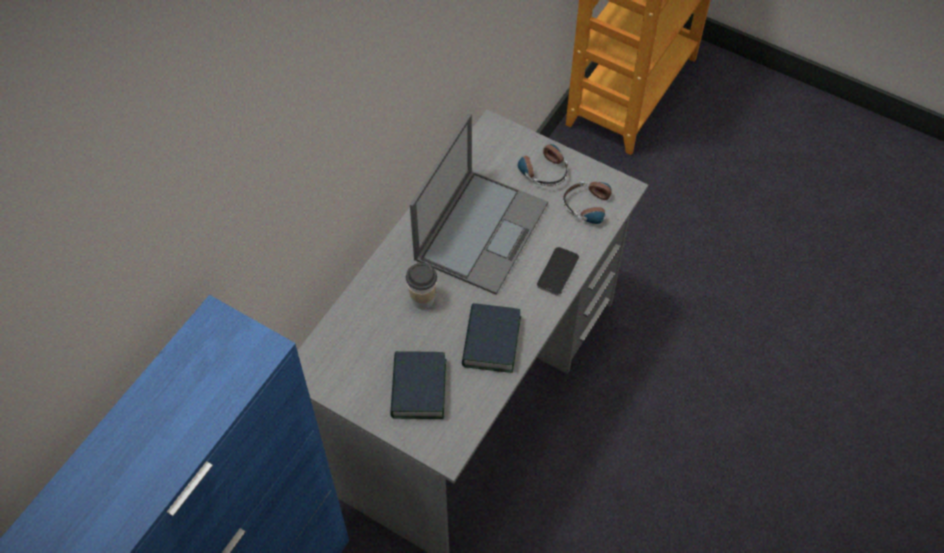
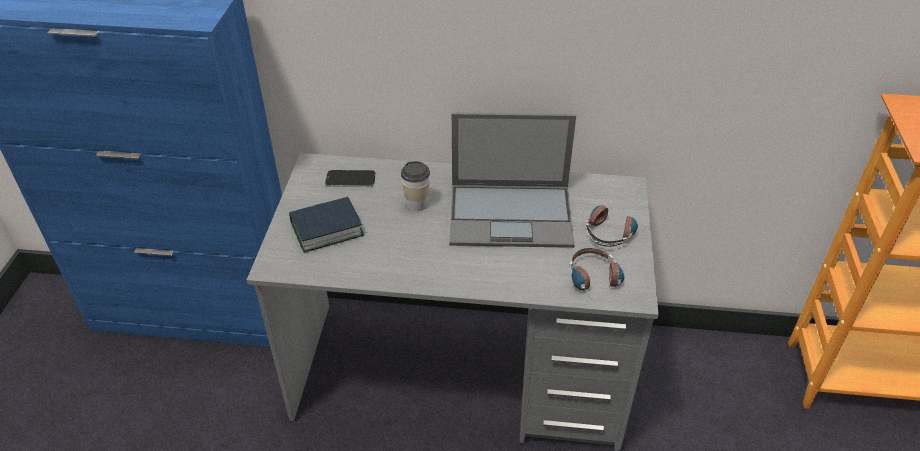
camera: 65 degrees right, 15 degrees down
book [462,303,521,373] -> none
phone [537,247,579,295] -> phone moved to [325,170,376,187]

